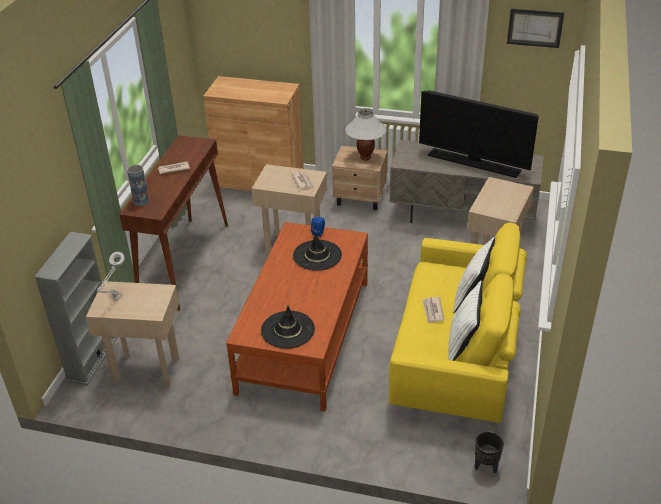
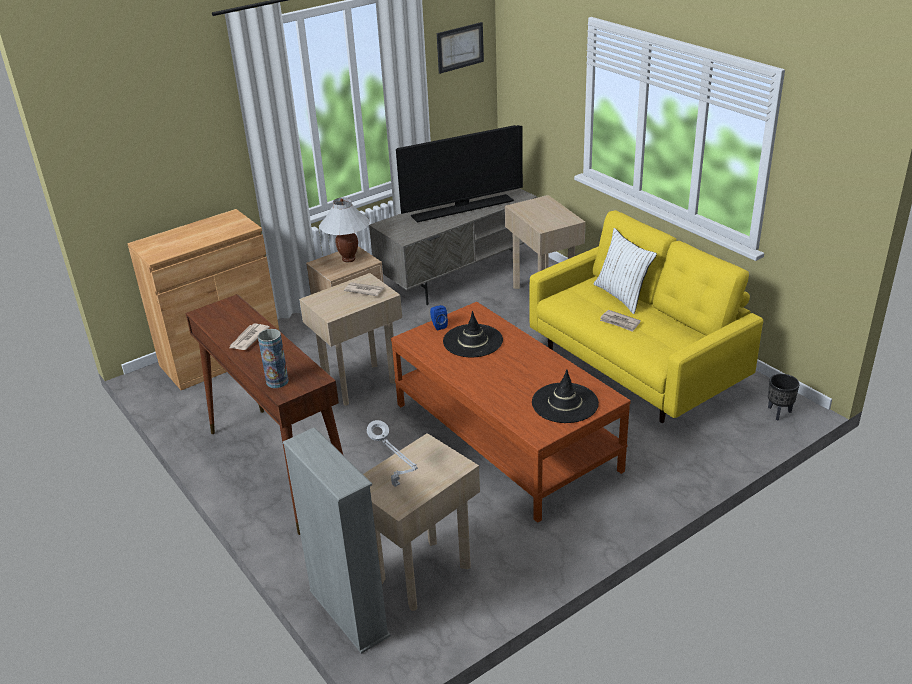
camera: 50 degrees left, 5 degrees down
white pillow [448,280,482,361] -> none

